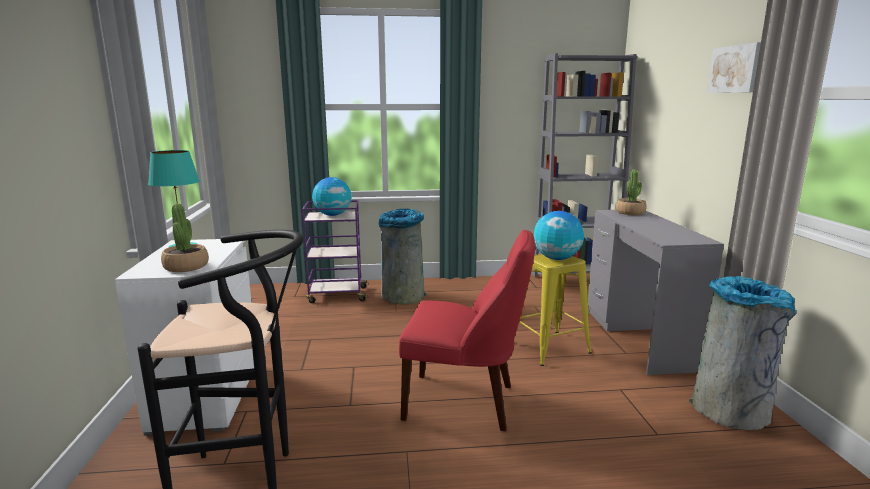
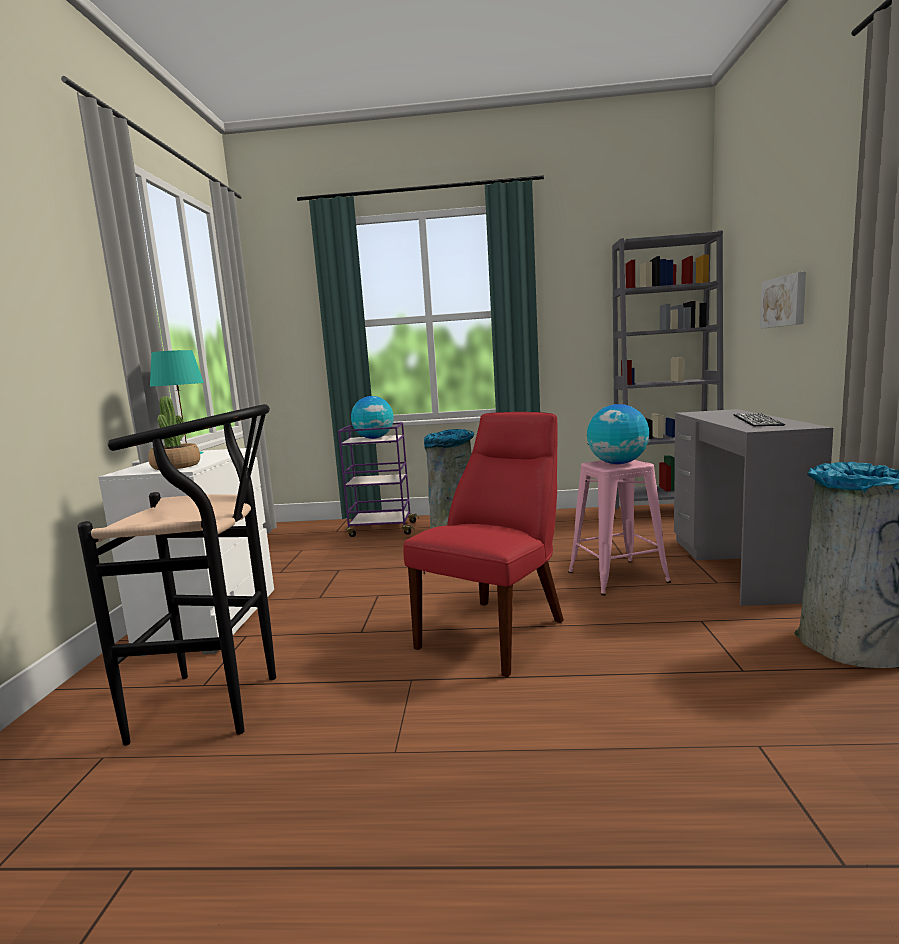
camera: 10 degrees right, 5 degrees down
red chair [399,230,535,431] -> red chair turned 75 degrees counterclockwise [403,412,564,677]
yellow stool [518,254,592,366] -> pink stool [568,460,671,595]
potted plant [616,169,646,215] -> none
picture [707,42,761,93] -> picture moved to [760,271,806,329]
none -> keyboard [734,413,785,426]

